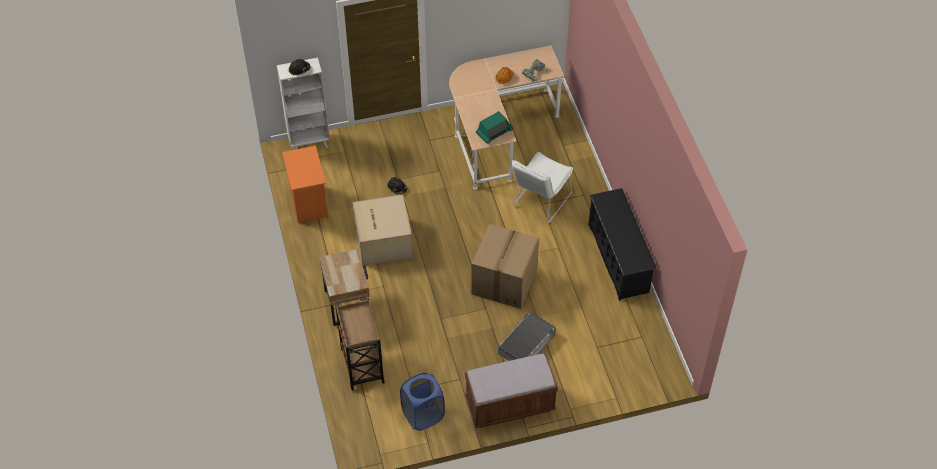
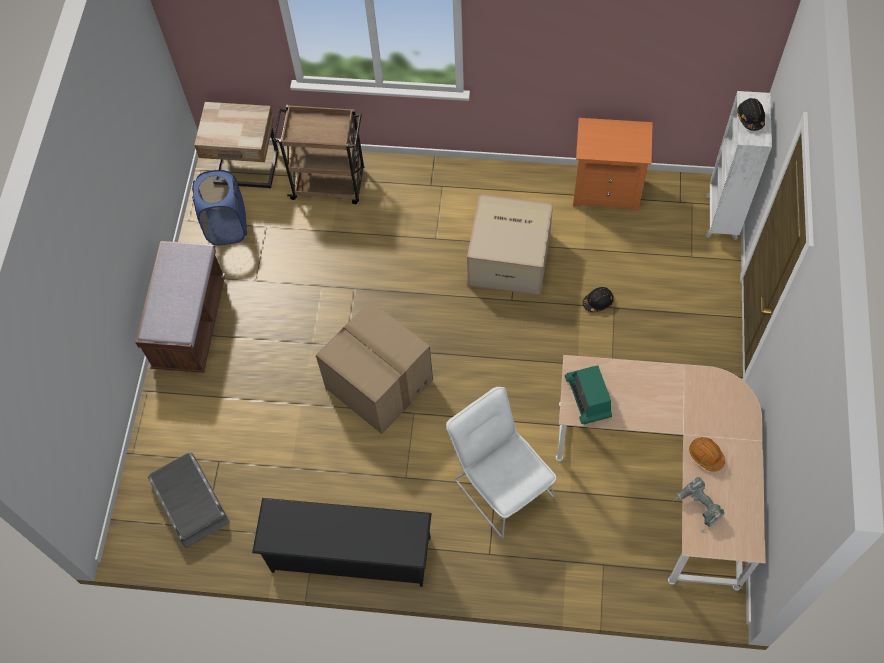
camera: 115 degrees right, 10 degrees up
beige nightstand [319,249,370,326] -> beige nightstand moved to [194,102,279,188]
grey storage box [498,312,556,361] -> grey storage box moved to [148,453,230,548]

